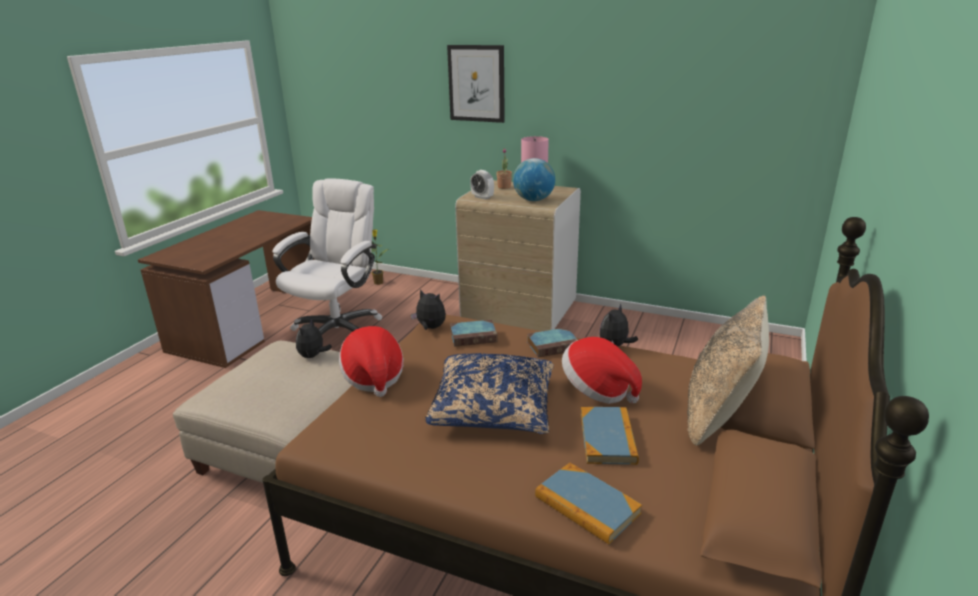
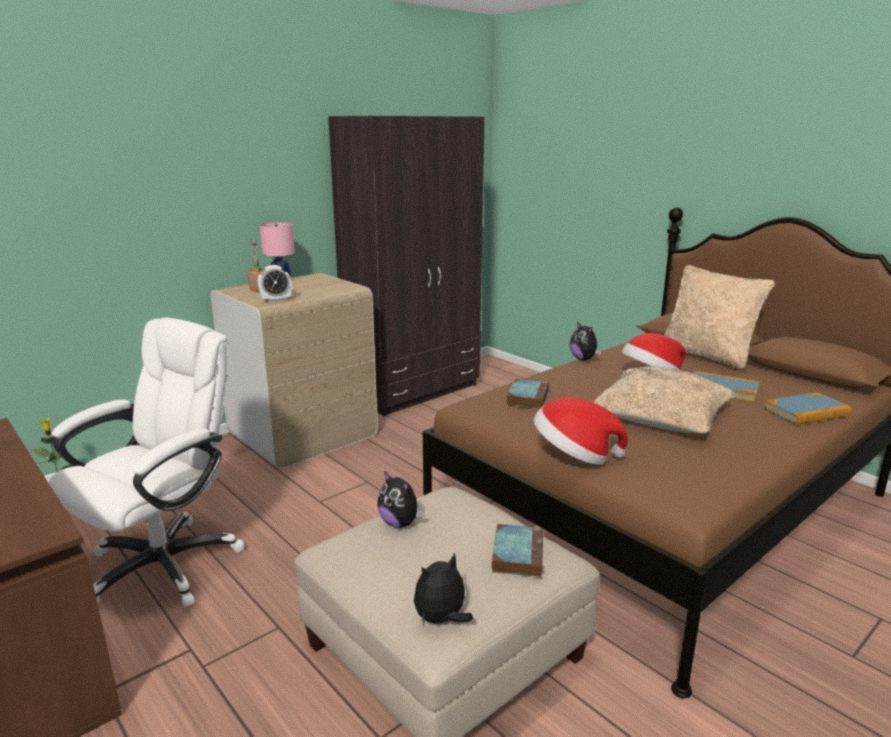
camera: 65 degrees left, 5 degrees down
white office chair [272,178,382,335] -> white office chair turned 75 degrees clockwise [49,318,245,608]
plush toy [411,289,446,330] -> plush toy moved to [414,553,473,625]
blue pillow [425,353,553,434] -> beige pillow [594,366,735,434]
picture [447,45,505,123] -> none
globe [513,158,555,201] -> none
book [527,327,578,357] -> book moved to [491,524,543,577]
none -> brown wardrobe [328,116,485,417]

